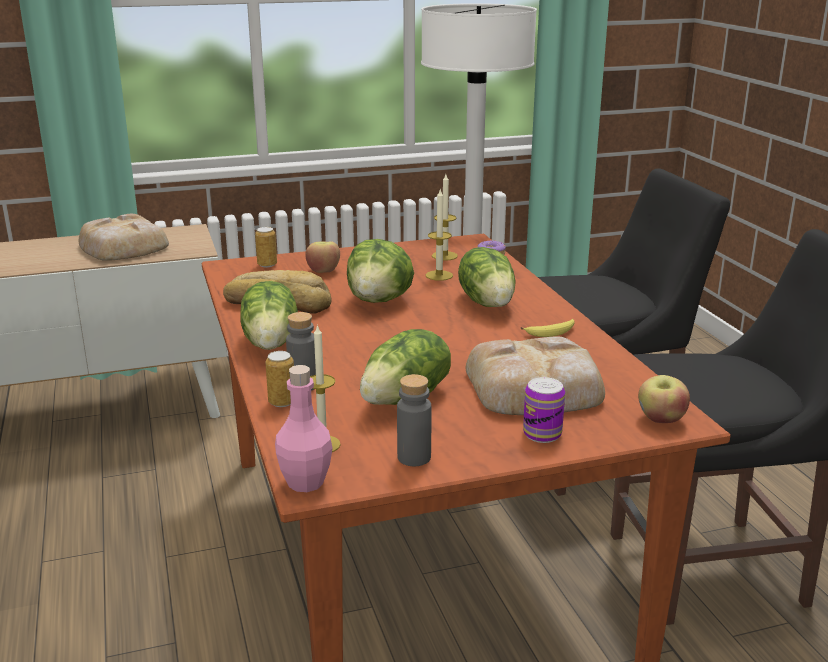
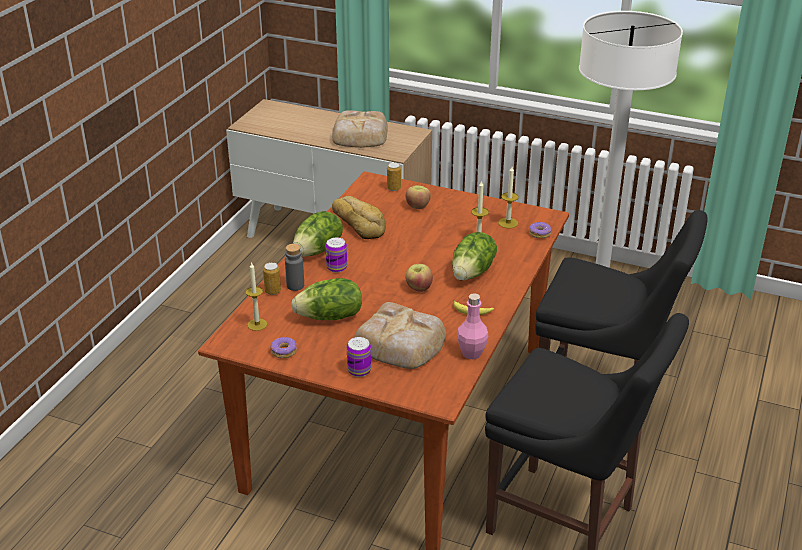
camera: 40 degrees right, 10 degrees up
pink bottle [275,365,333,492] -> pink bottle moved to [457,293,489,359]
lettuce [347,239,414,303] -> none
grey bottle [397,374,432,466] -> donut [270,337,297,358]
apple [638,375,690,423] -> apple moved to [405,264,433,292]
none -> can [325,237,347,272]

